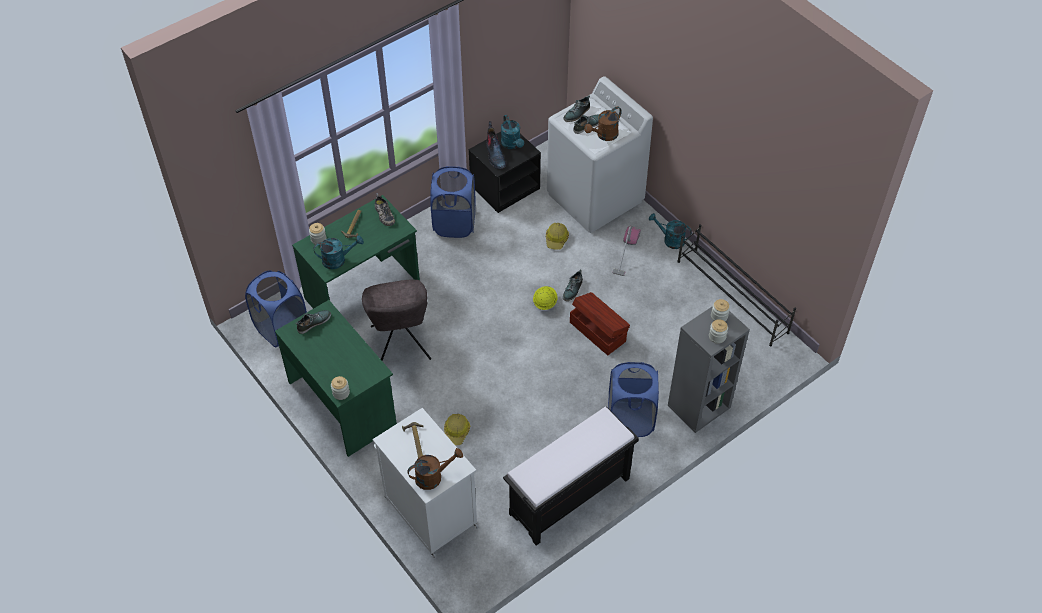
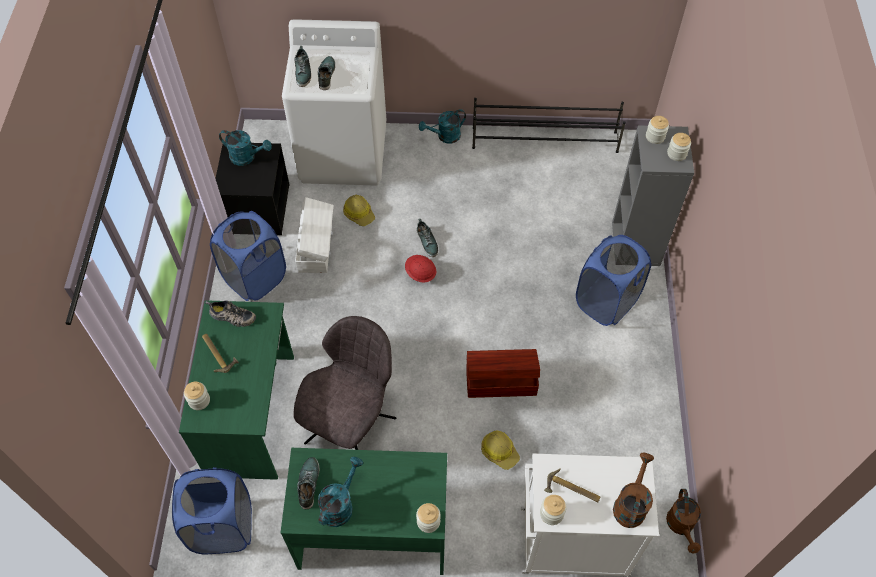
camera: 50 degrees left, 5 degrees up
turquoise watering can [314,235,364,269] -> turquoise watering can moved to [318,457,363,527]
grey chair [362,280,431,361] -> grey chair turned 90 degrees counterclockwise [293,316,397,450]
boot [486,121,506,169] -> none
black bench [503,407,639,545] -> none
yellow hard hat [533,286,558,310] -> red hard hat [405,255,436,283]
brown storage box [570,292,630,355] -> brown storage box moved to [466,349,540,398]
brown watering can [584,106,622,141] -> brown watering can moved to [666,489,701,554]
vacuum cleaner [612,226,641,276] -> none
none -> white storage box [295,197,333,273]
none -> jar [540,495,567,525]

